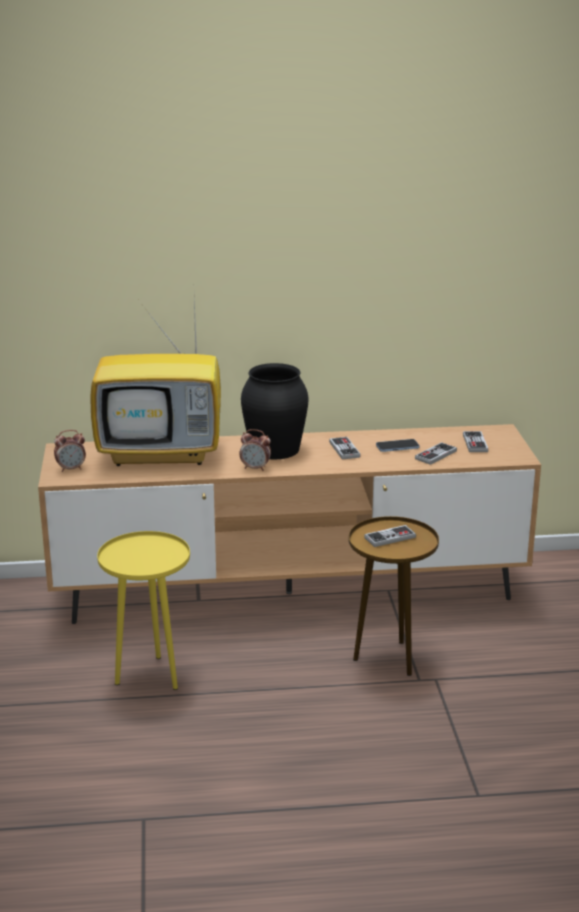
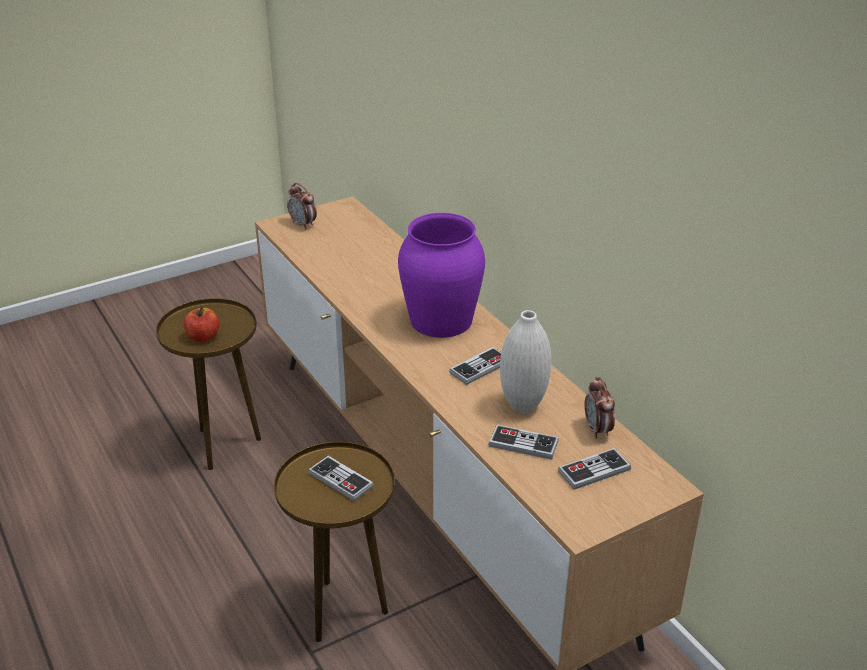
camera: 65 degrees right, 10 degrees up
television [90,299,221,466] -> none
yellow side table [97,531,190,690] -> brown side table [156,298,261,470]
alarm clock [239,429,271,471] -> alarm clock moved to [584,377,615,439]
black vase [241,363,308,459] -> purple vase [398,213,485,338]
phone [376,439,420,452] -> white vase [500,310,551,413]
none -> apple [184,307,219,342]

